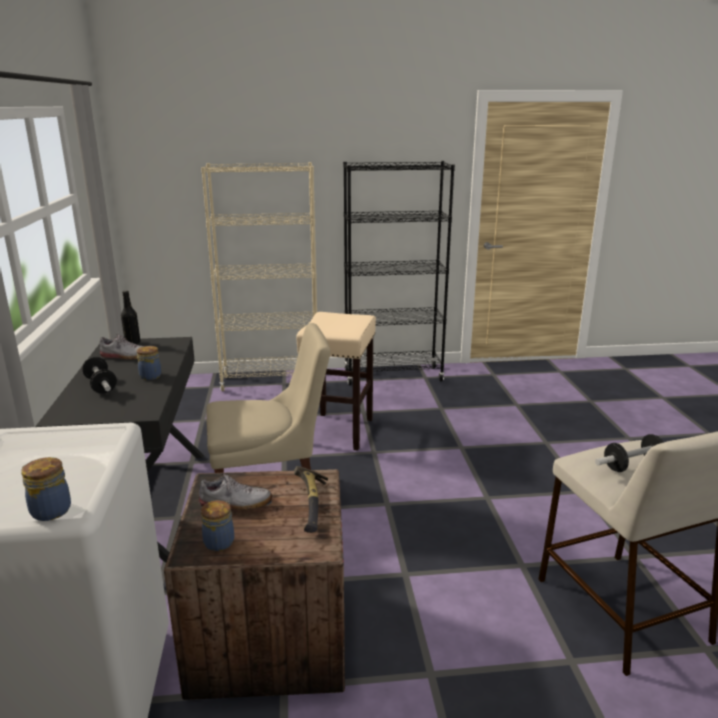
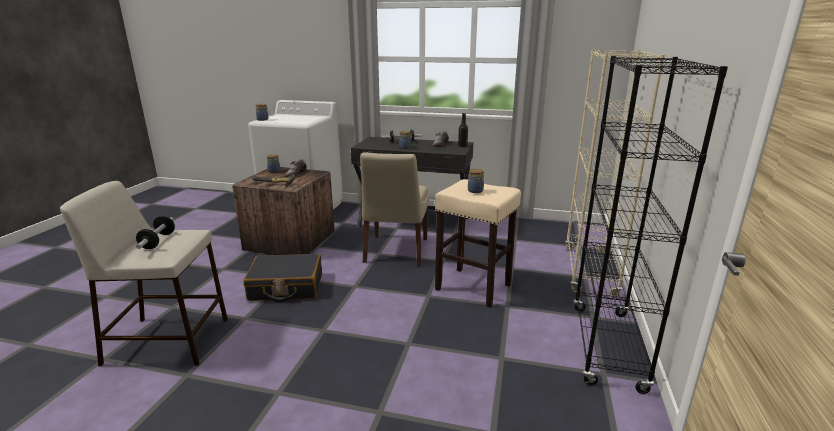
camera: 110 degrees right, 0 degrees up
none -> black suitcase [243,254,322,302]
none -> jar [468,169,484,193]

